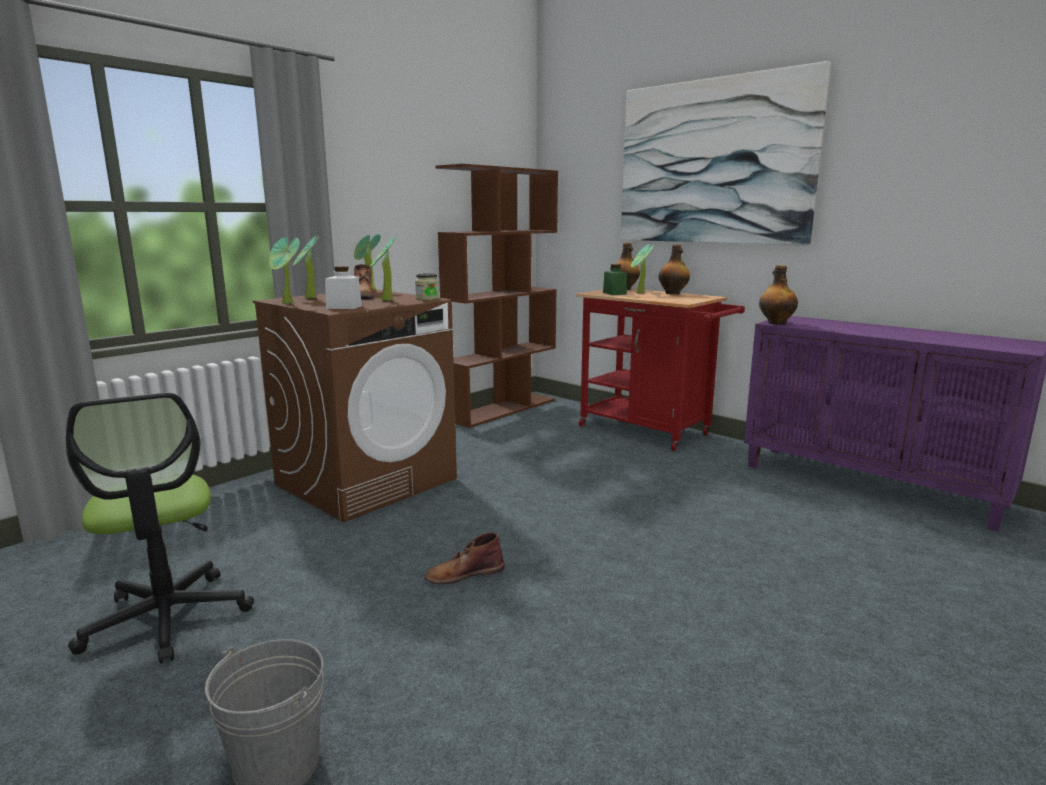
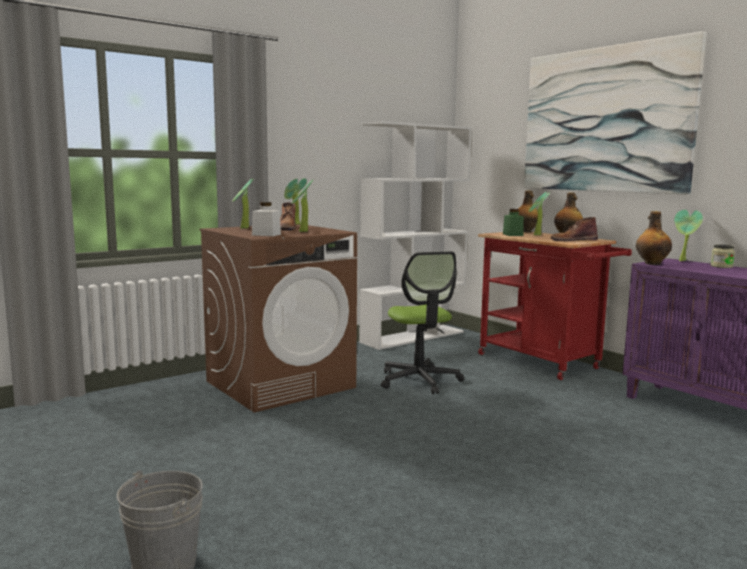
camera: 10 degrees right, 5 degrees down
office chair [66,393,254,664] -> office chair moved to [381,251,464,395]
potted plant [269,237,300,304] -> potted plant moved to [674,210,703,261]
jar [415,273,439,300] -> jar moved to [711,244,735,268]
brown boot [424,532,505,584] -> brown boot moved to [551,217,598,241]
brown bookcase [436,164,558,428] -> white bookcase [359,121,472,350]

